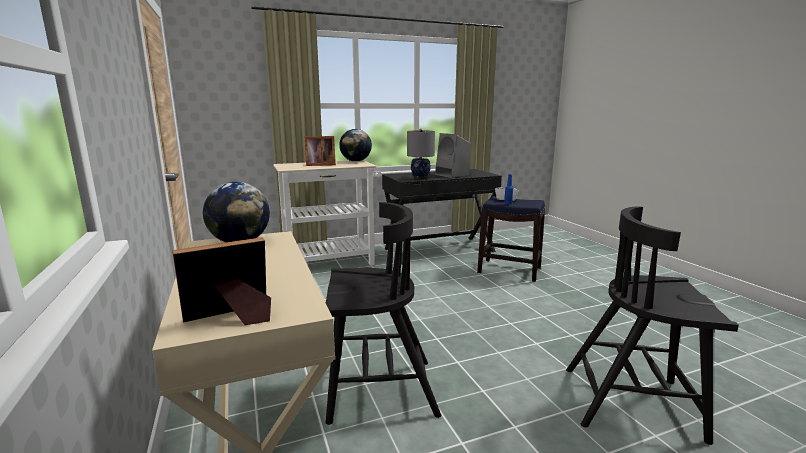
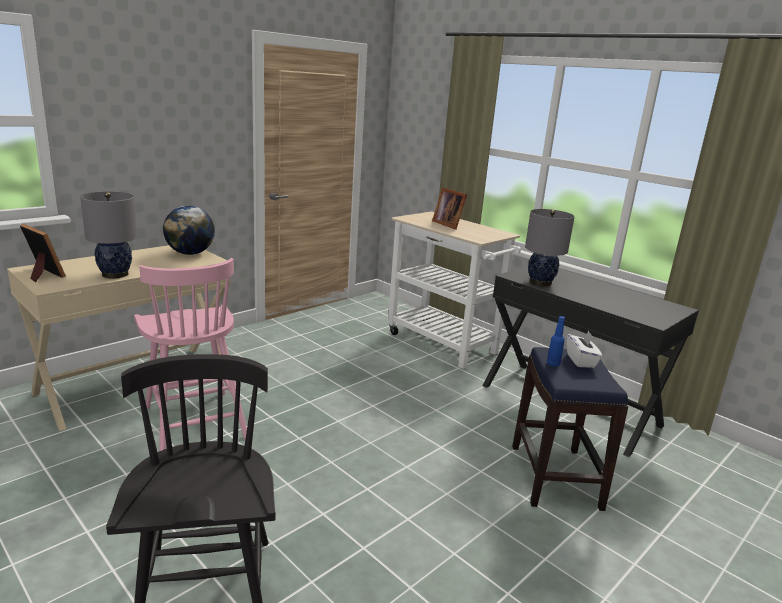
camera: 65 degrees right, 5 degrees up
black chair [326,202,442,425] -> pink chair [134,258,247,451]
globe [339,129,372,162] -> none
grey speaker [435,133,471,178] -> none
none -> grey table lamp [80,192,137,279]

